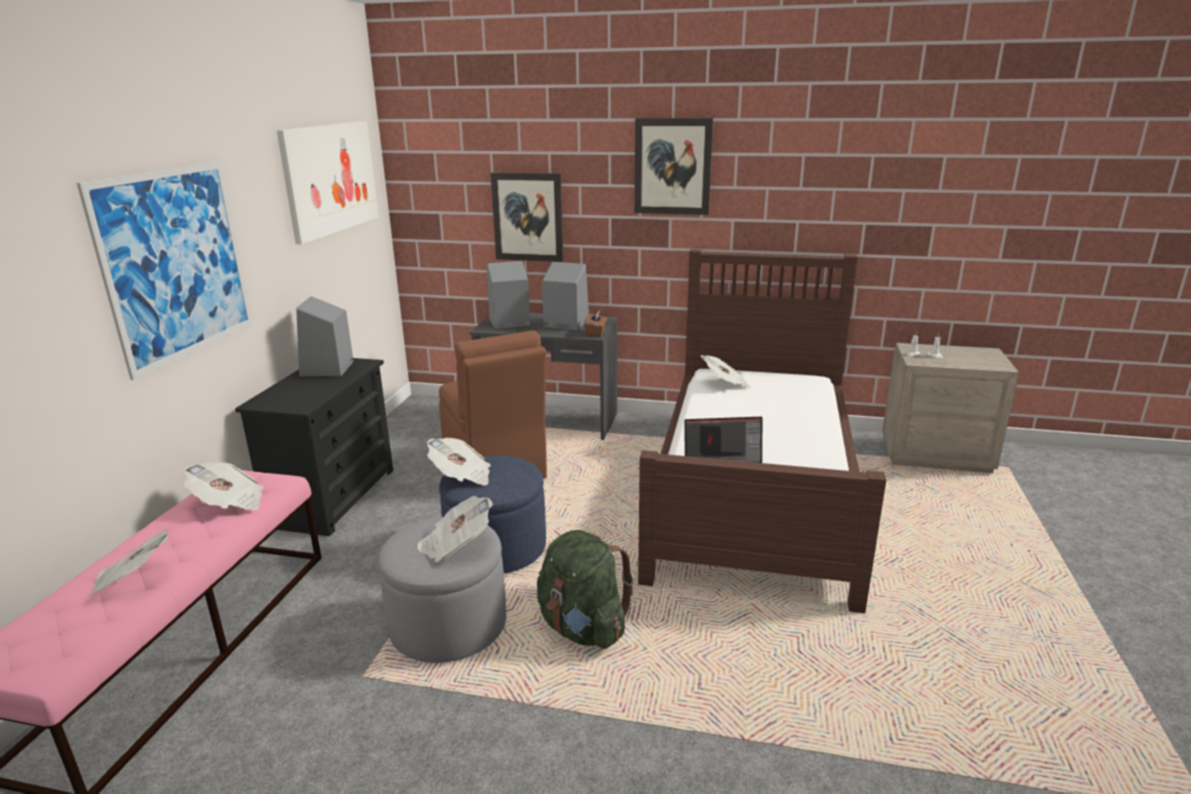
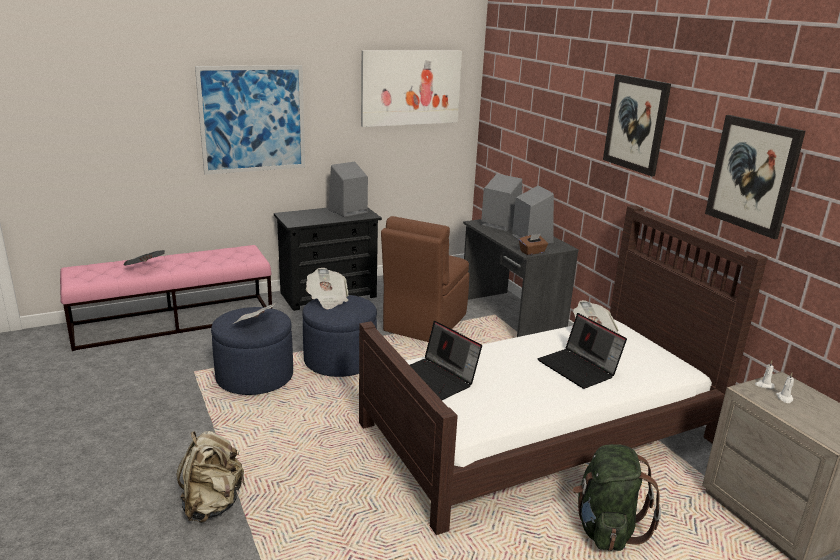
camera: 50 degrees right, 0 degrees up
newspaper [184,462,264,510] -> none
grey ottoman [378,517,506,663] -> blue ottoman [211,307,293,395]
picture [491,172,564,262] -> picture moved to [705,115,805,239]
green backpack [537,530,634,649] -> green backpack moved to [573,444,661,551]
none -> beige backpack [176,431,245,523]
none -> laptop [538,313,627,389]

